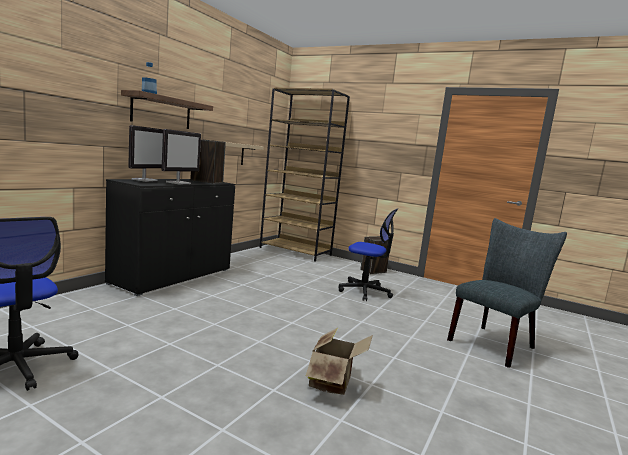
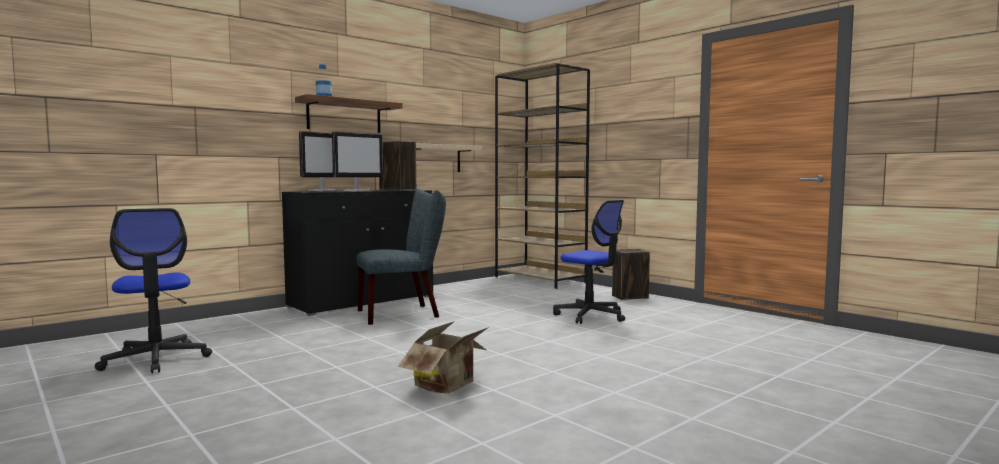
camera: 20 degrees right, 5 degrees down
grey chair [447,218,567,368] -> grey chair moved to [356,188,446,325]

